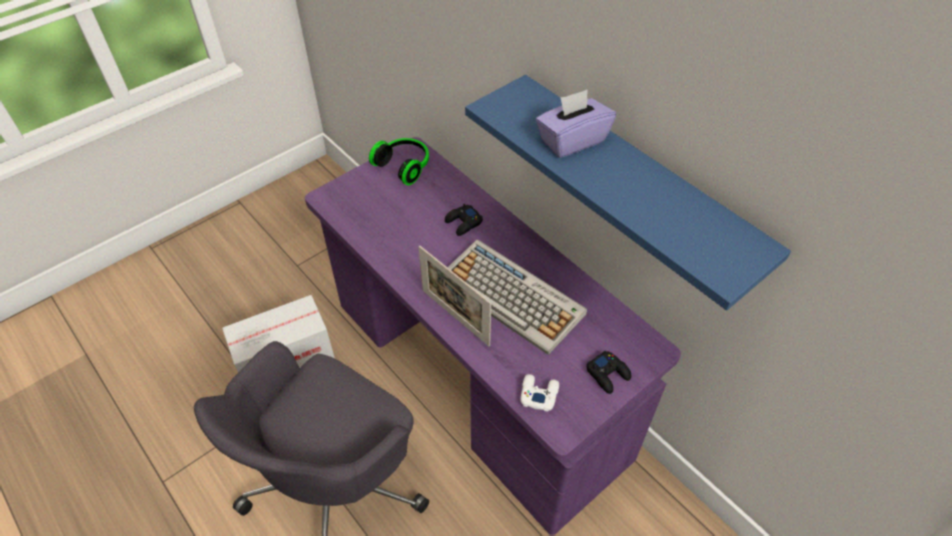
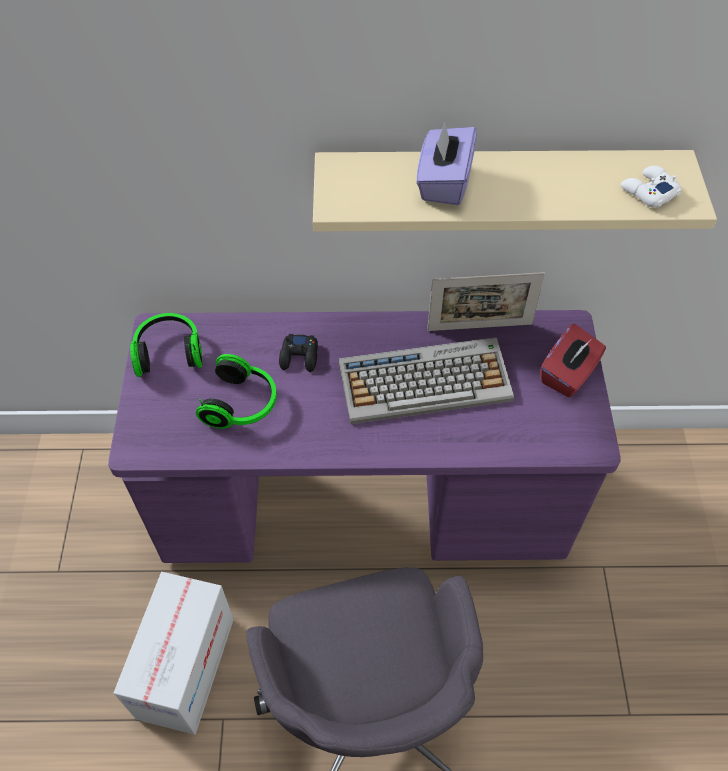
camera: 50 degrees left, 5 degrees up
picture frame [418,245,491,347] -> picture frame moved to [427,272,545,331]
blue shelf [465,75,791,310] -> beige shelf [313,150,717,231]
white game controller [521,374,559,412] -> white game controller moved to [620,166,682,207]
black game controller [586,351,631,394] -> red tissue box [540,324,606,397]
none -> headphones [196,354,277,429]

